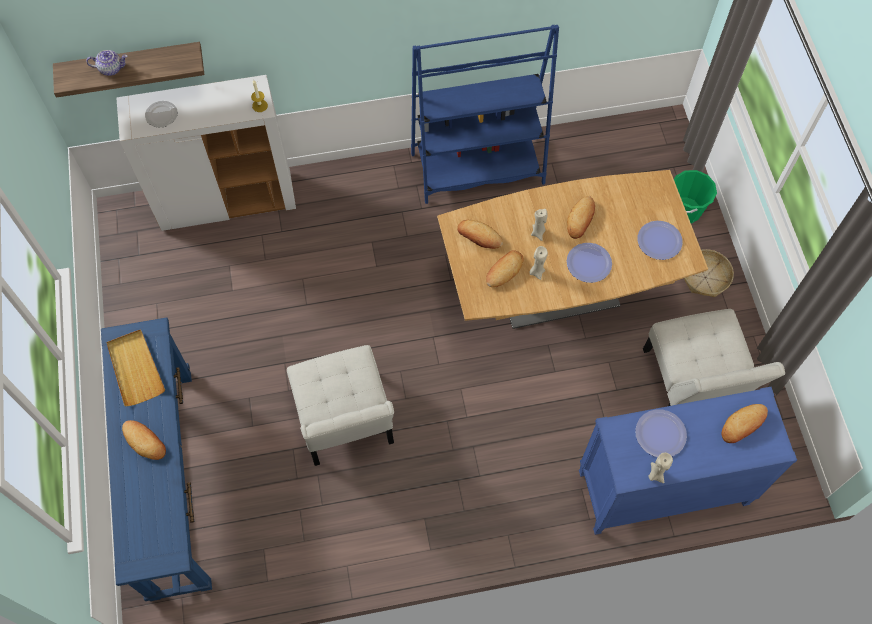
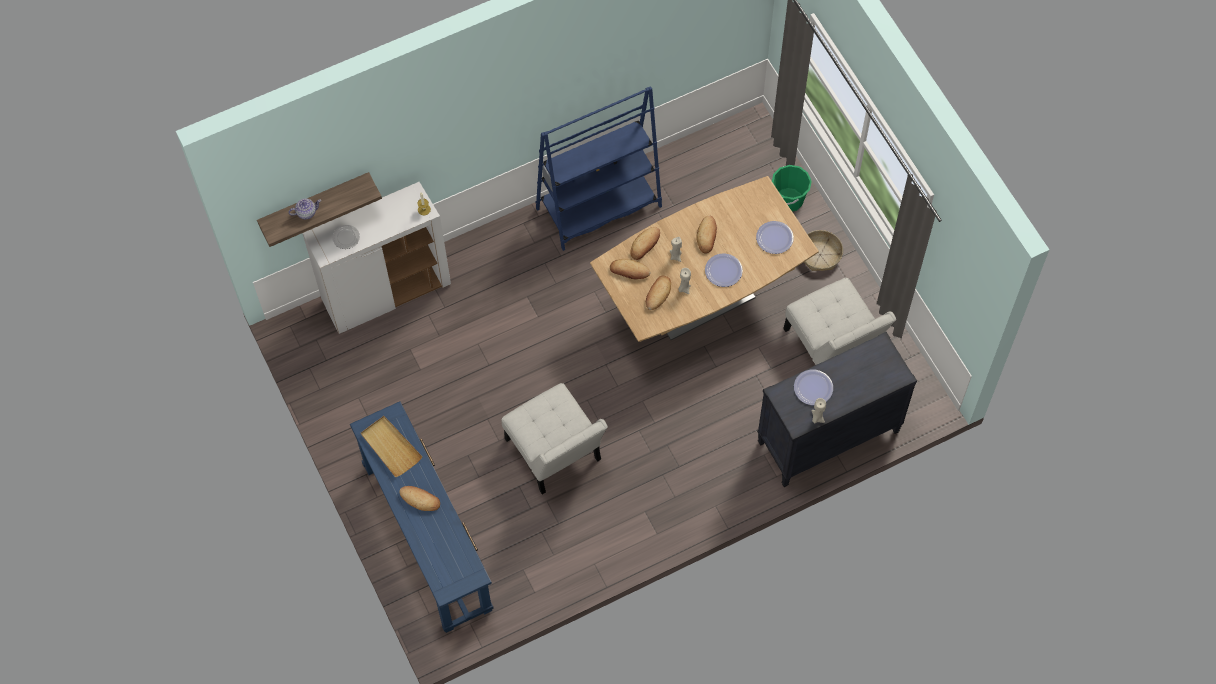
camera: 15 degrees left, 0 degrees up
blue dresser [579,387,797,535] -> black dresser [757,332,917,487]
bread [722,404,768,443] -> bread moved to [630,227,660,260]

